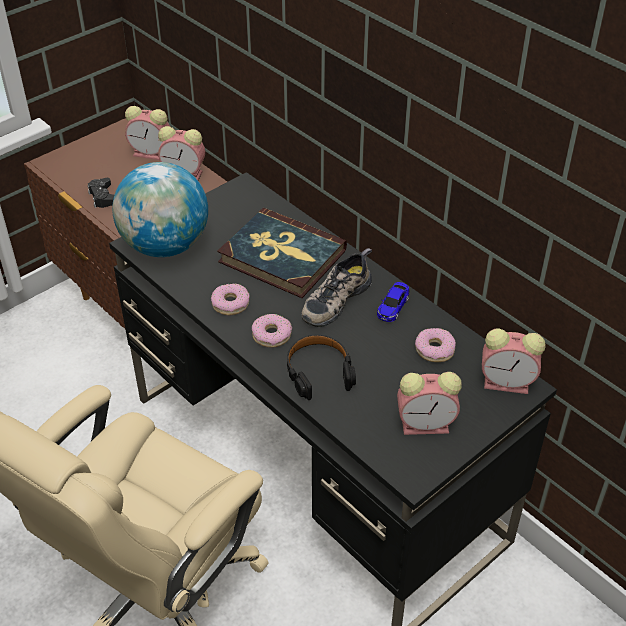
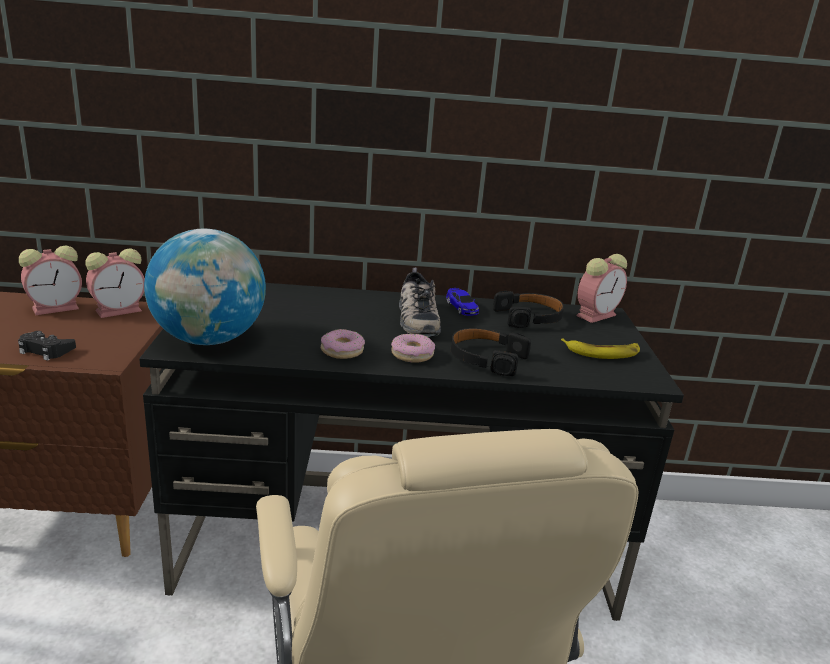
camera: 50 degrees left, 20 degrees down
book [217,208,347,298] -> none
alarm clock [397,372,462,435] -> banana [561,338,640,359]
donut [415,328,456,362] -> black headphones [493,291,564,328]

